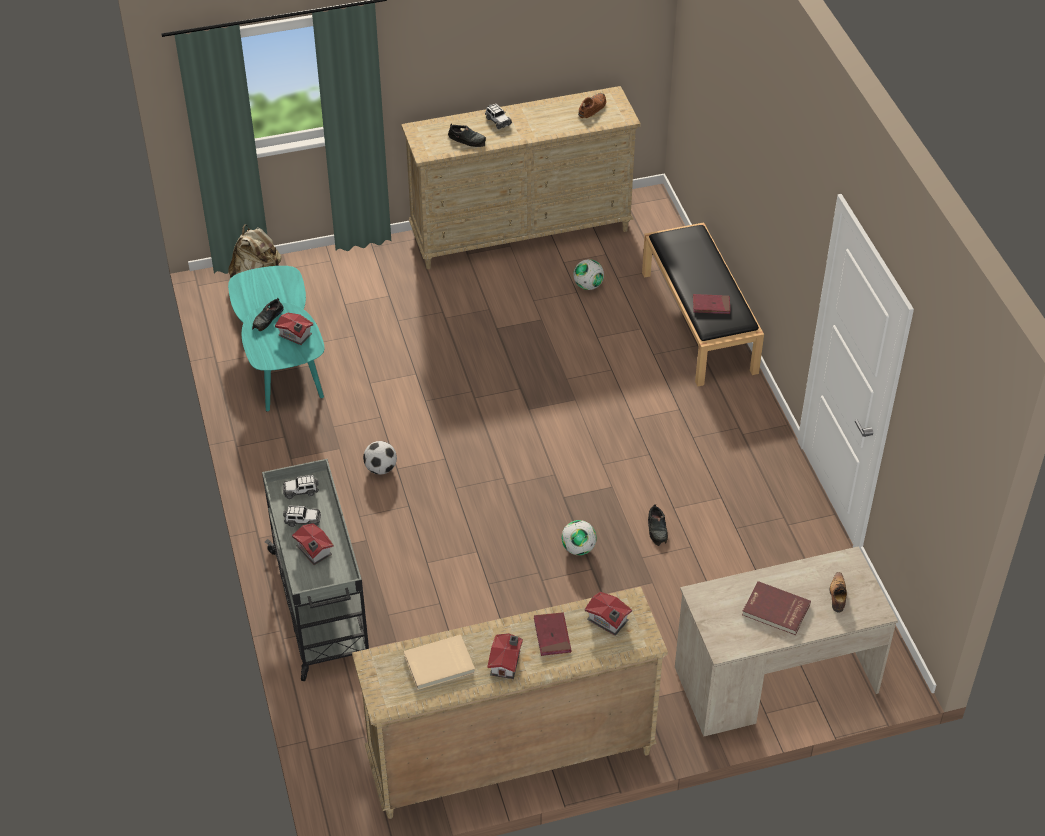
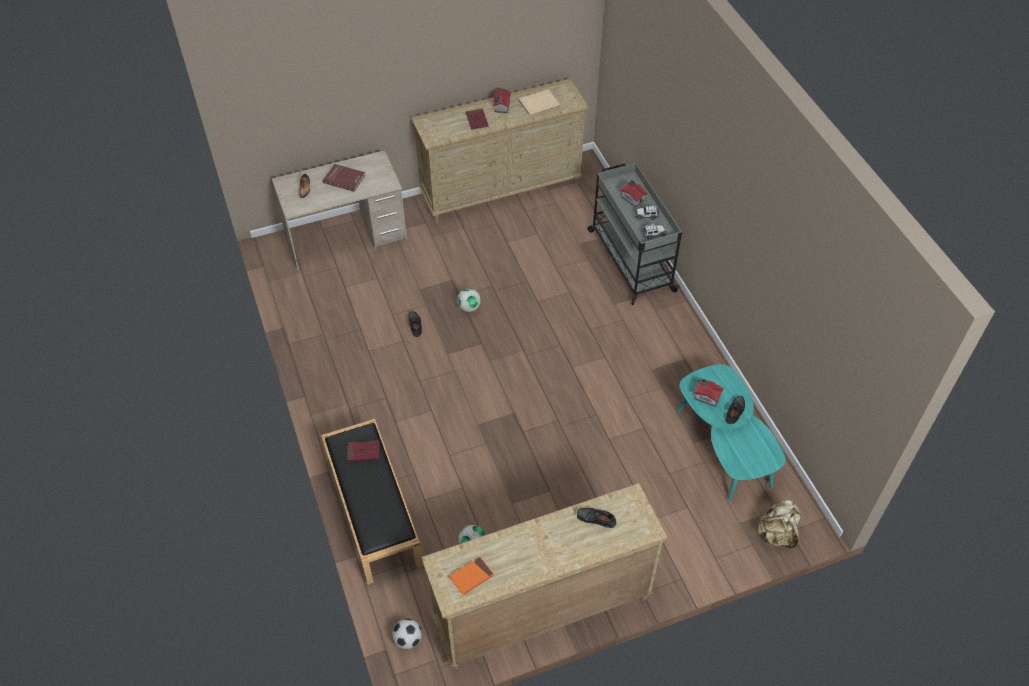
camera: 175 degrees right, 5 degrees up
football [363,441,397,475] -> football moved to [392,619,422,649]
toy car [485,104,512,129] -> none
brown shoe [578,93,607,118] -> orange book [450,557,494,595]
toy house [585,592,632,636] -> none

